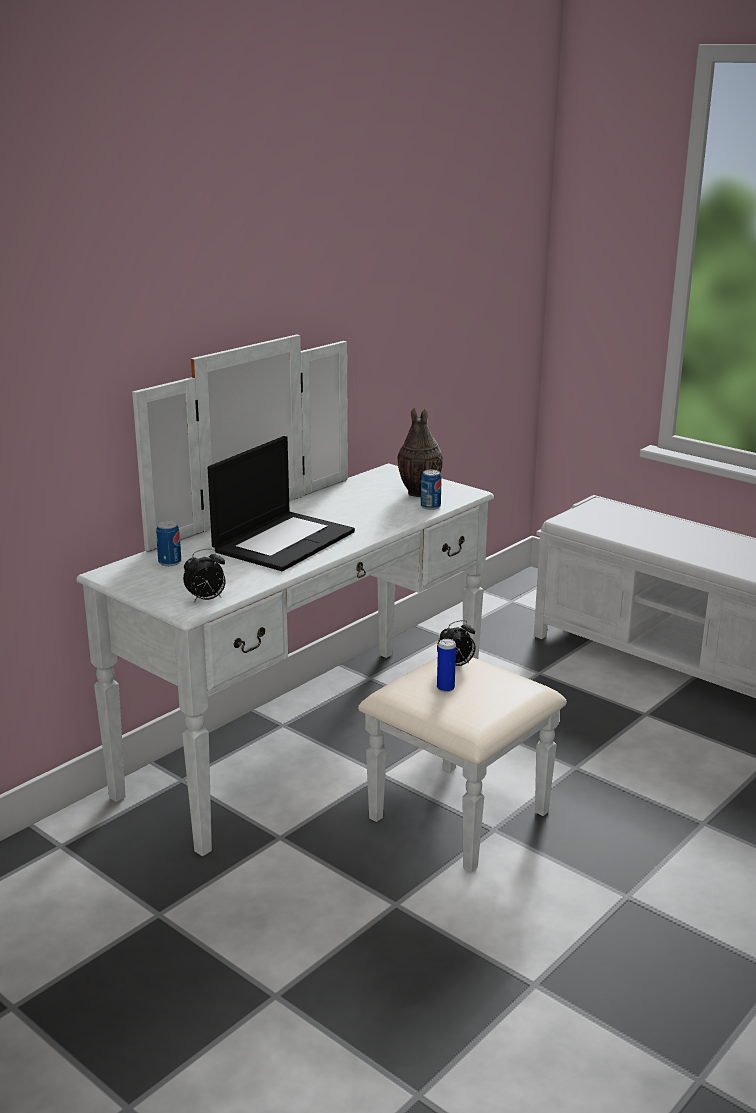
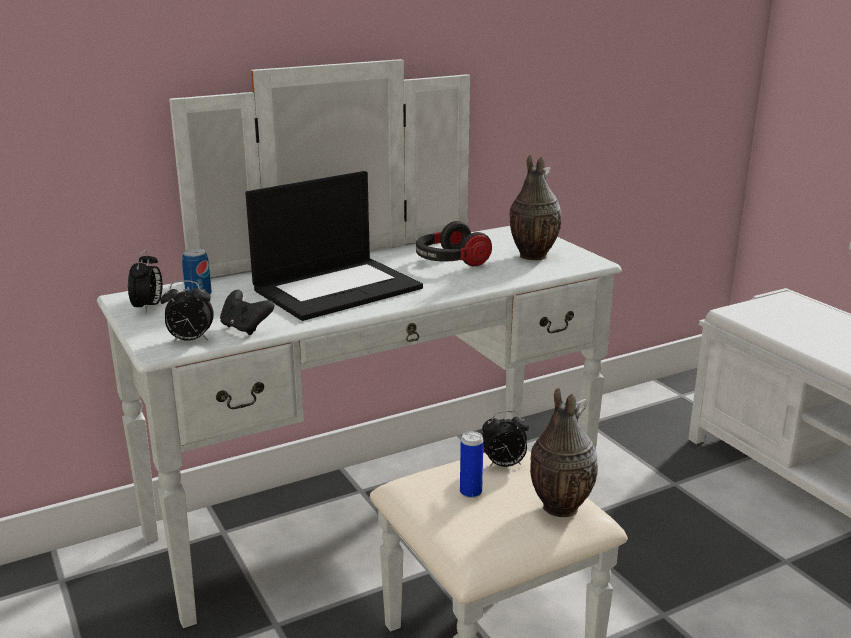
camera: 20 degrees right, 0 degrees up
can [421,470,442,510] -> none
none -> alarm clock [128,250,162,312]
none -> black game controller [220,290,274,335]
none -> headphones [416,221,492,266]
none -> vase [530,388,598,517]

